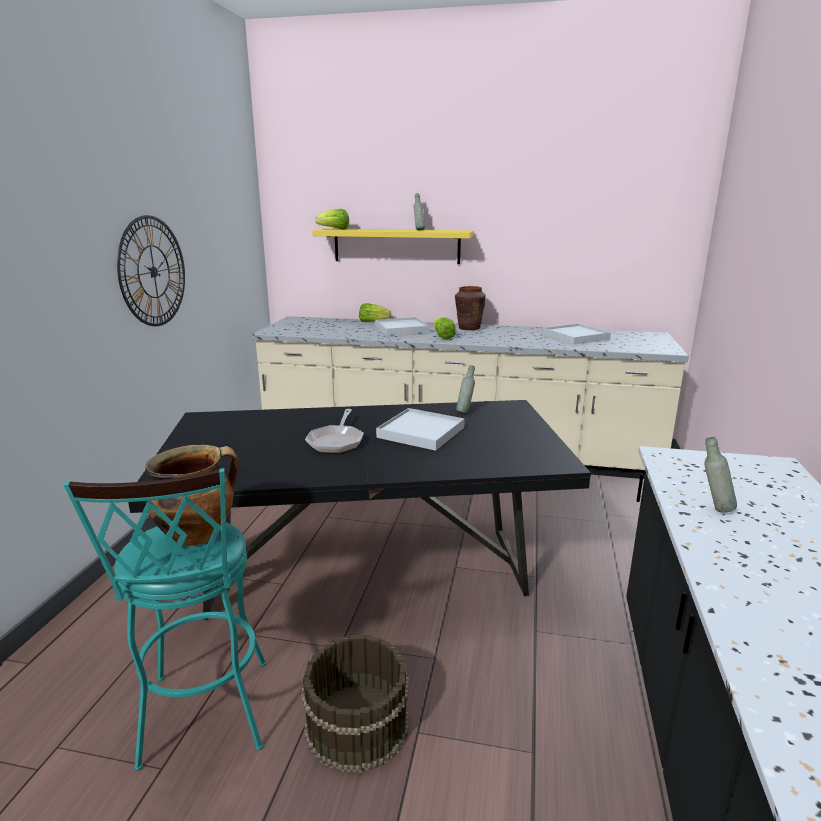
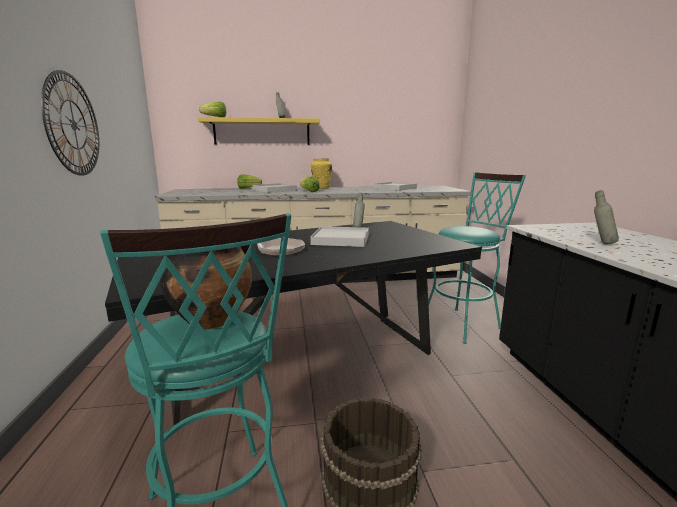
camera: 20 degrees left, 5 degrees down
brown vase [455,286,486,330] -> yellow vase [310,159,332,189]
none -> turquoise stool [428,172,526,344]

